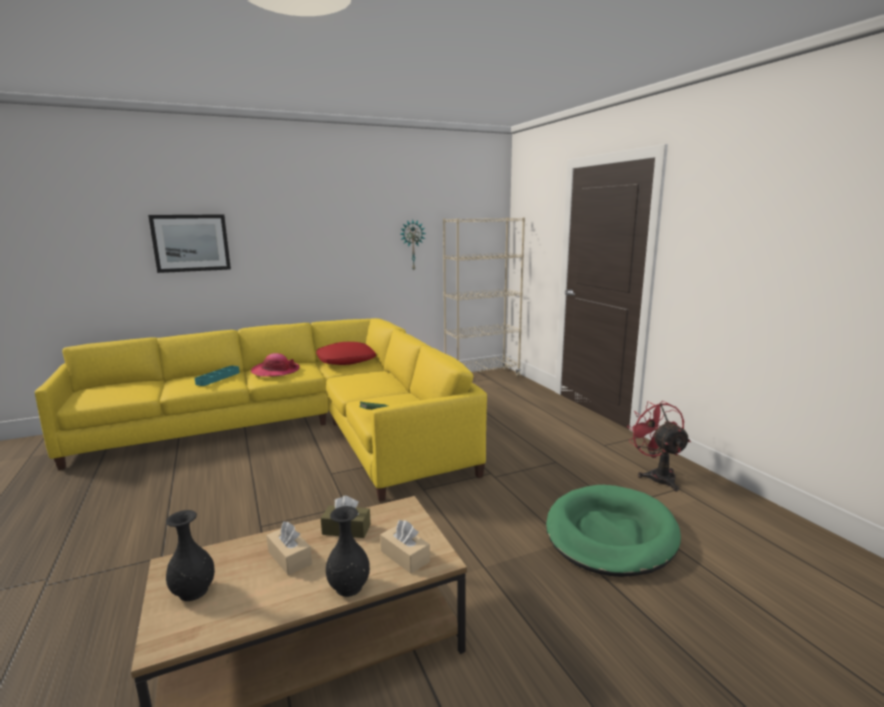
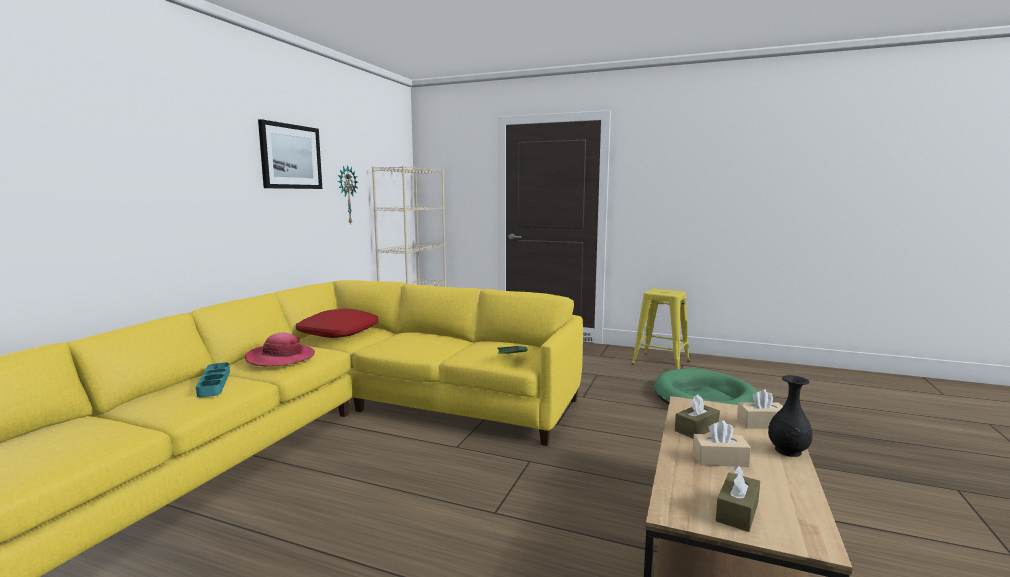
camera: 45 degrees left, 5 degrees down
picture [148,214,231,273] -> picture moved to [258,119,322,189]
black vase [166,510,215,601] -> brown tissue box [716,465,760,532]
red fan [627,401,691,492] -> yellow stool [631,289,690,369]

